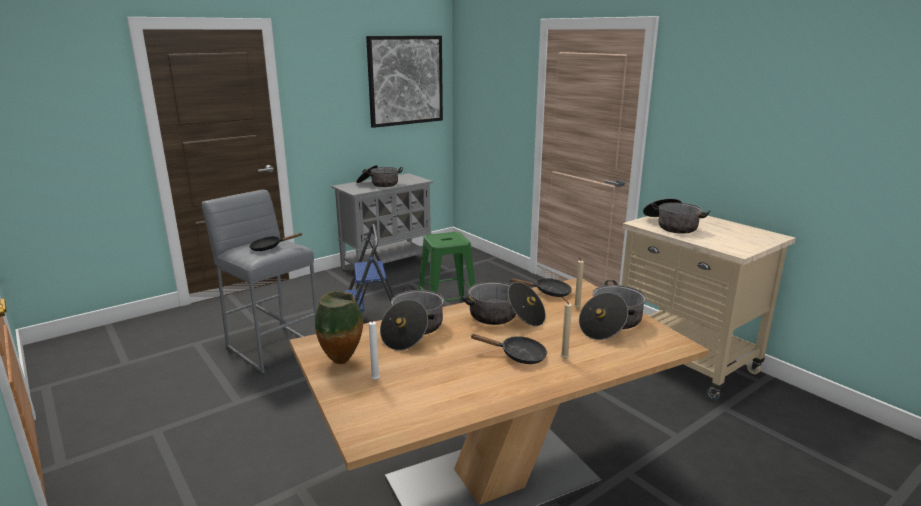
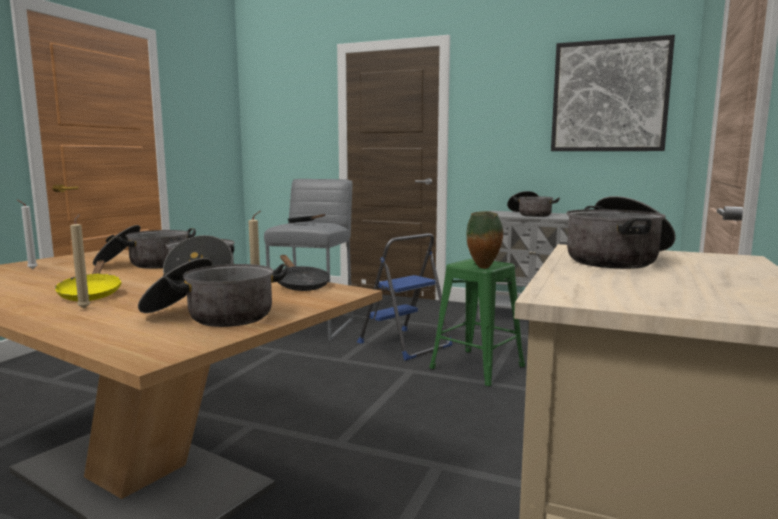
camera: 60 degrees right, 10 degrees down
vase [315,291,363,364] -> vase moved to [467,211,503,269]
black frying pan [470,334,547,364] -> yellow frying pan [55,260,122,301]

